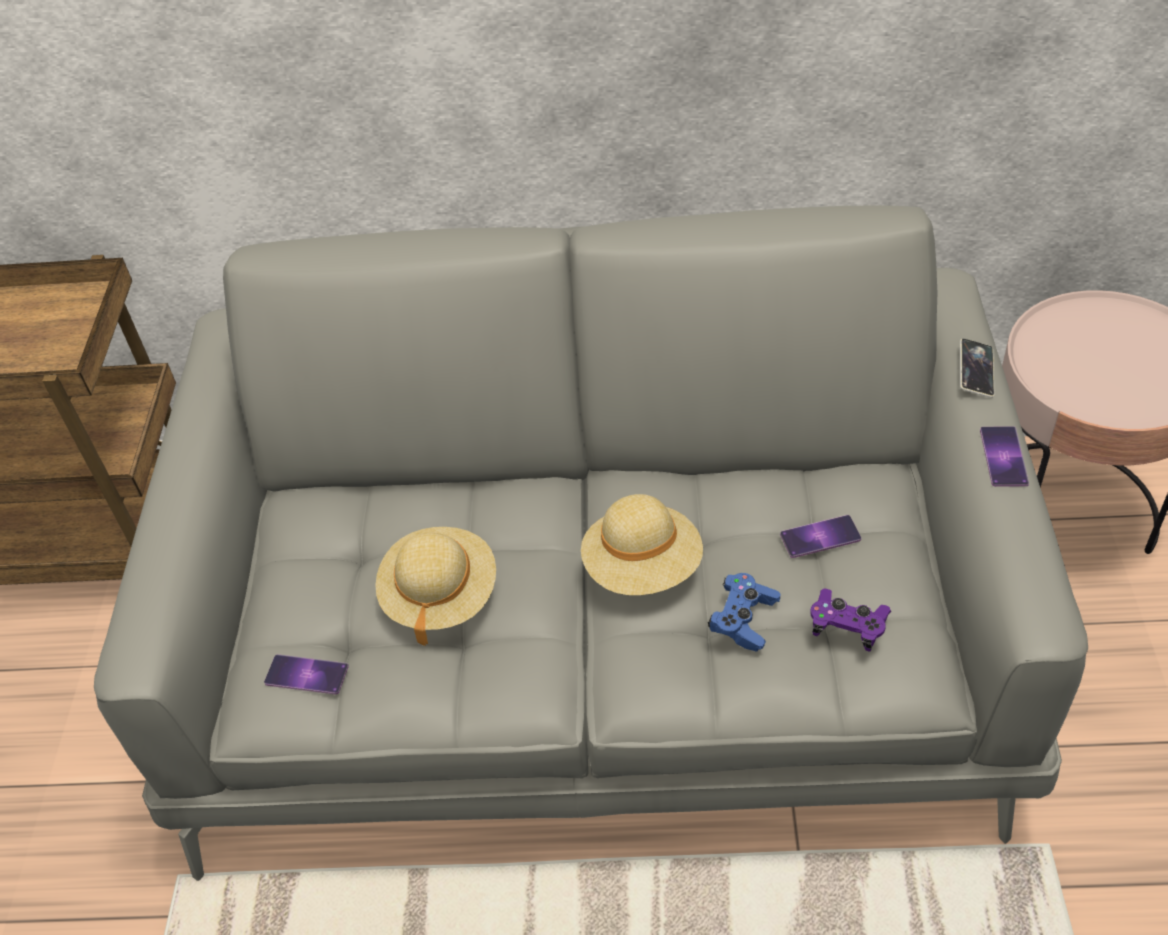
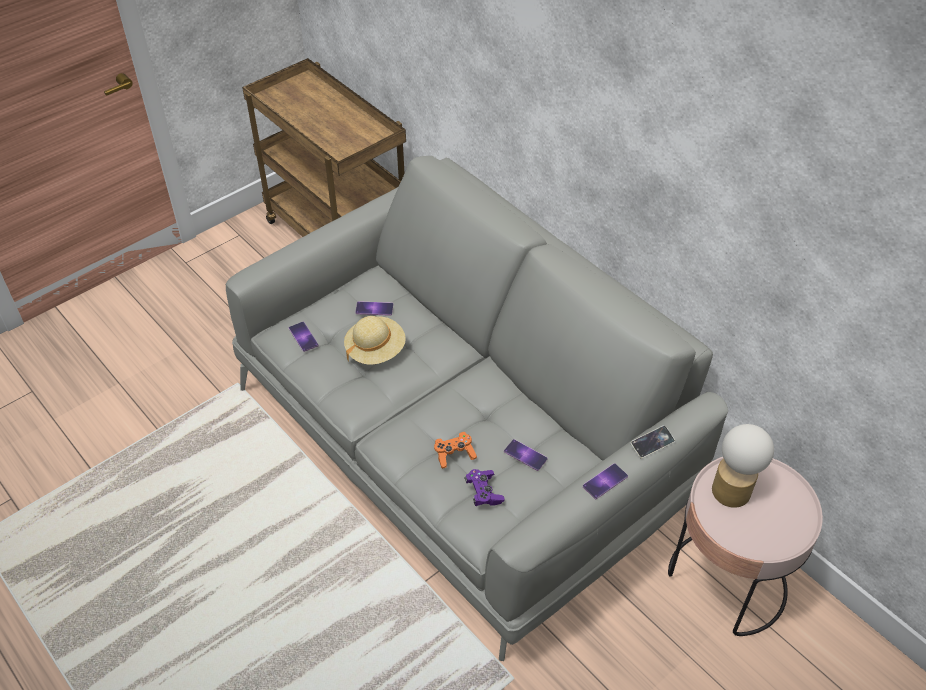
camera: 45 degrees right, 0 degrees up
beige hat [581,494,703,595] -> none
blue game controller [708,573,780,652] -> orange game controller [434,432,477,469]
none -> phone [355,301,393,316]
none -> table lamp [712,424,774,508]

